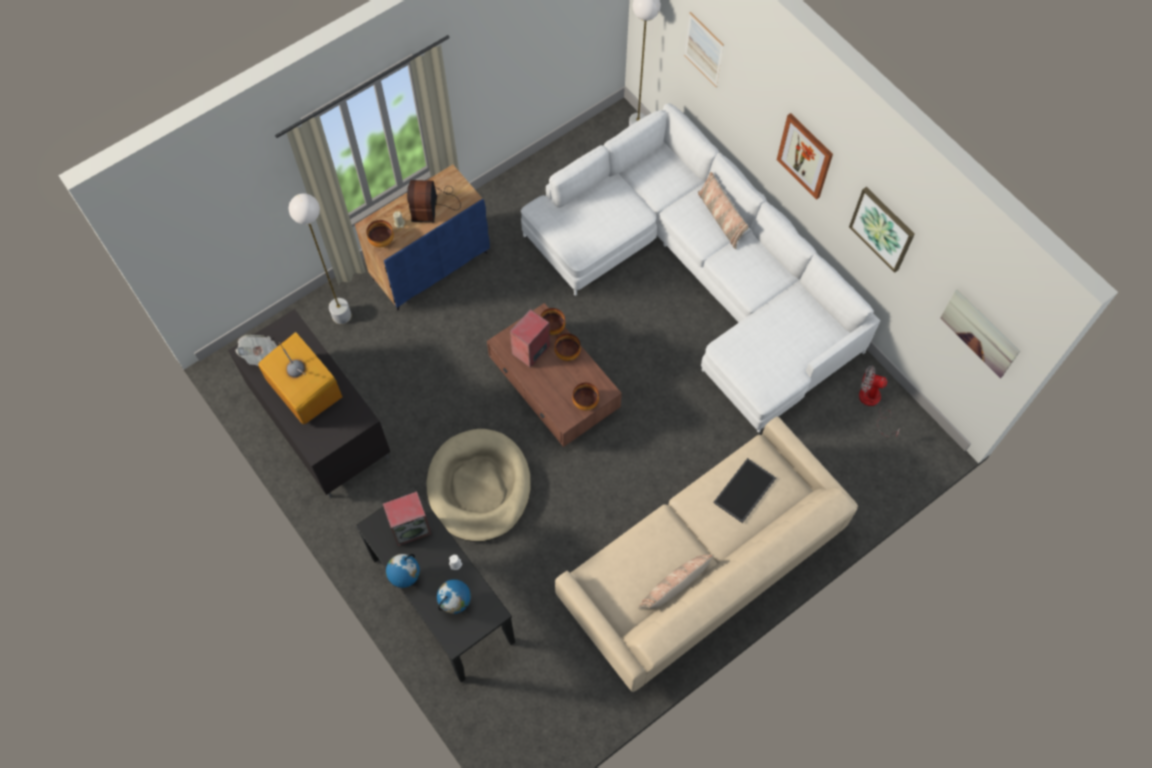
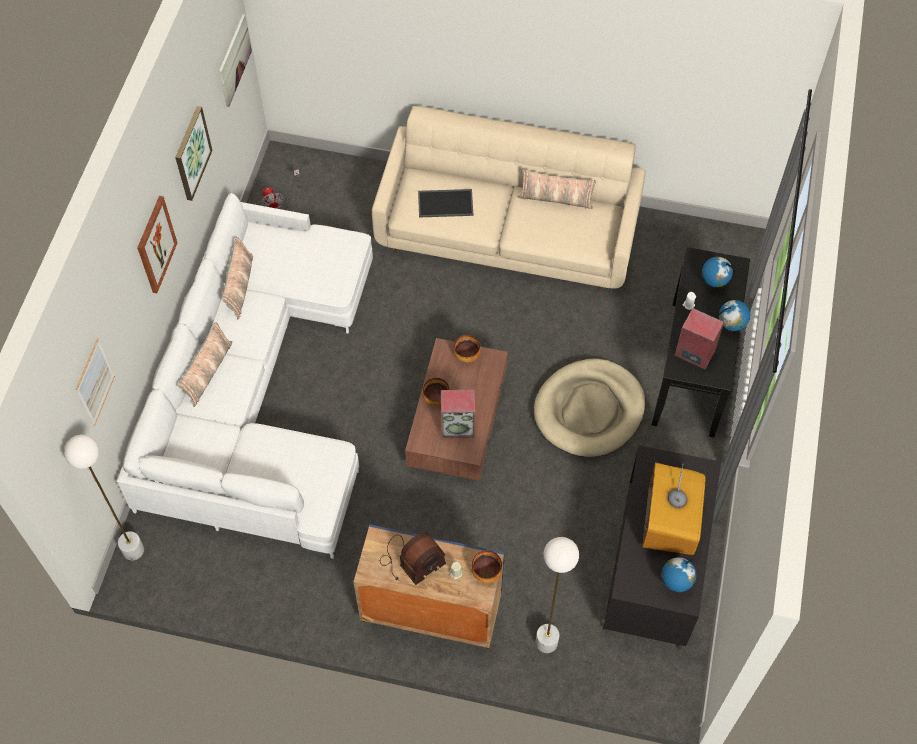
camera: 130 degrees left, 5 degrees down
newspaper [235,335,278,366] -> globe [661,557,696,592]
bowl [540,308,565,335] -> none
none -> pillow [222,237,253,320]

